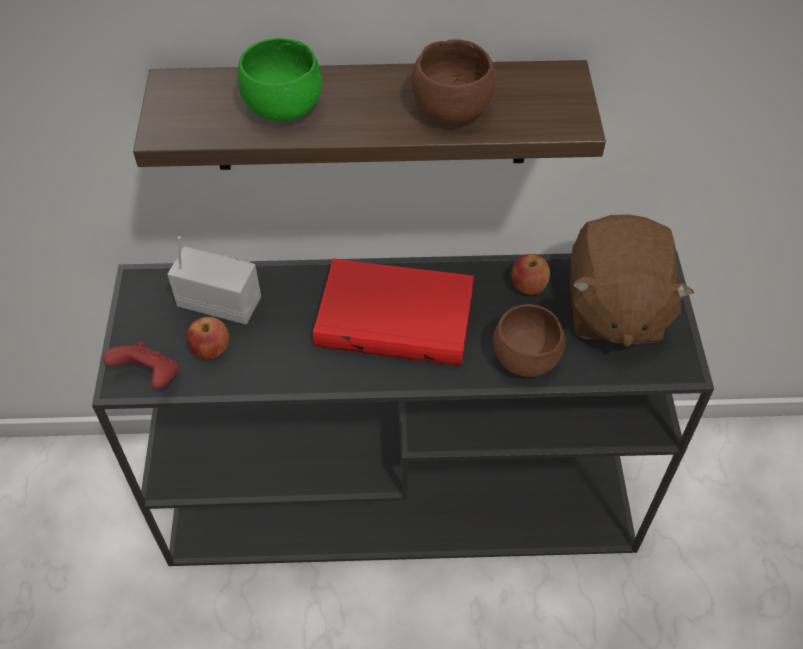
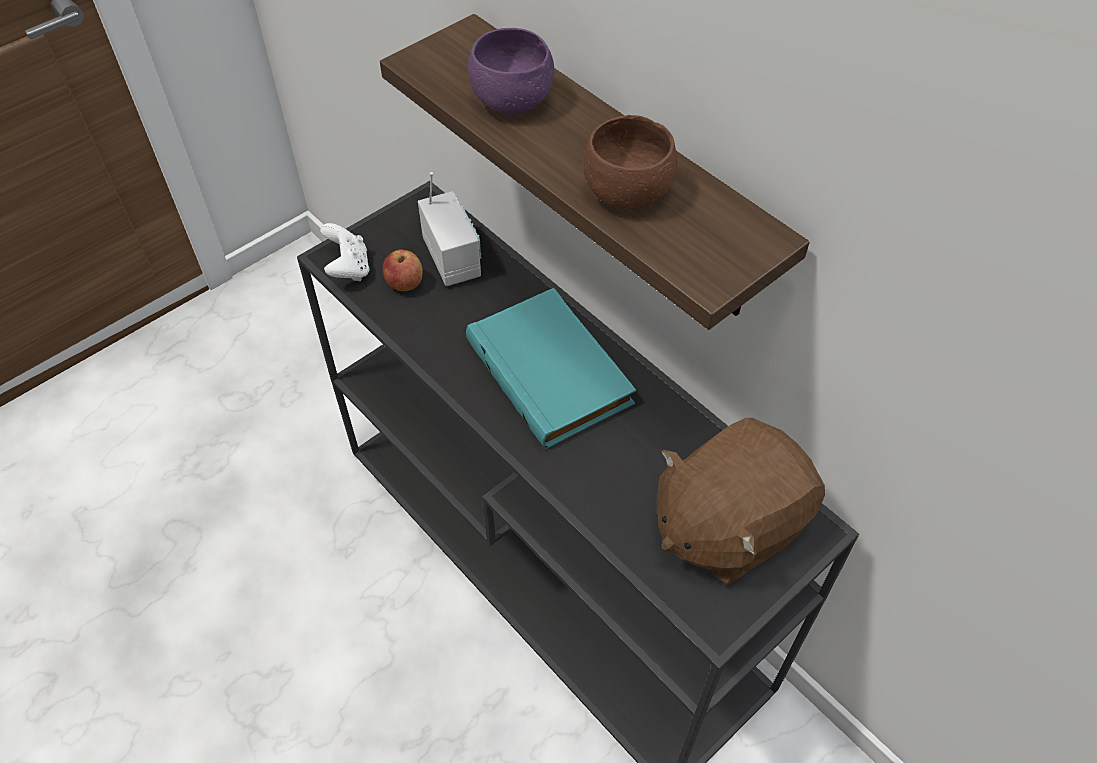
camera: 50 degrees right, 0 degrees up
red game controller [103,341,178,389] -> white game controller [320,223,370,281]
green bowl [238,38,322,121] -> purple bowl [468,28,554,114]
red book [313,258,474,366] -> turquoise book [466,288,636,449]
brown bowl [493,304,565,377] -> none
apple [511,254,550,295] -> none

